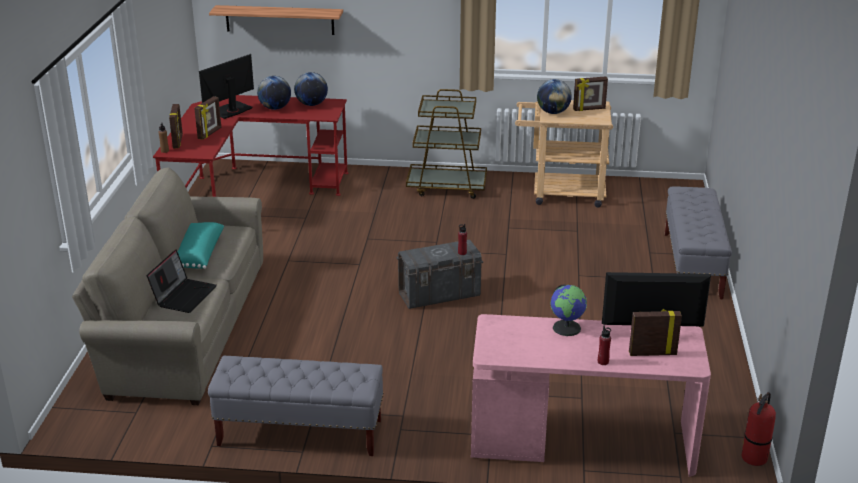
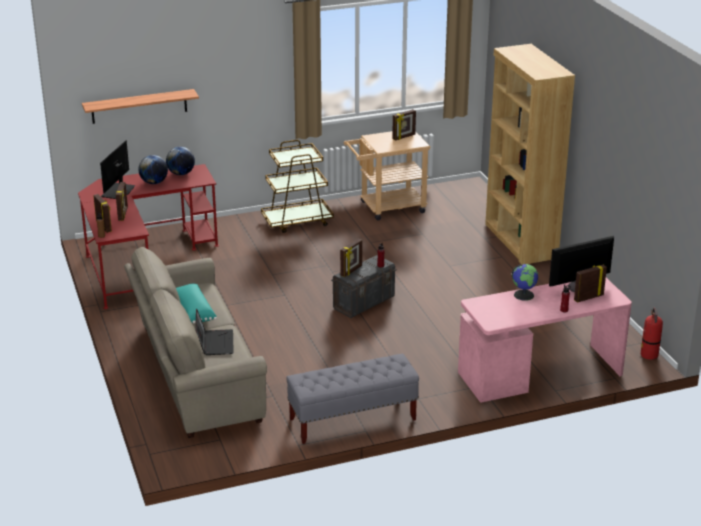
camera: 25 degrees left, 0 degrees up
globe [537,79,572,114] -> none
grey bench [665,187,732,299] -> brown bookcase [485,44,575,265]
none -> picture frame [340,239,362,277]

